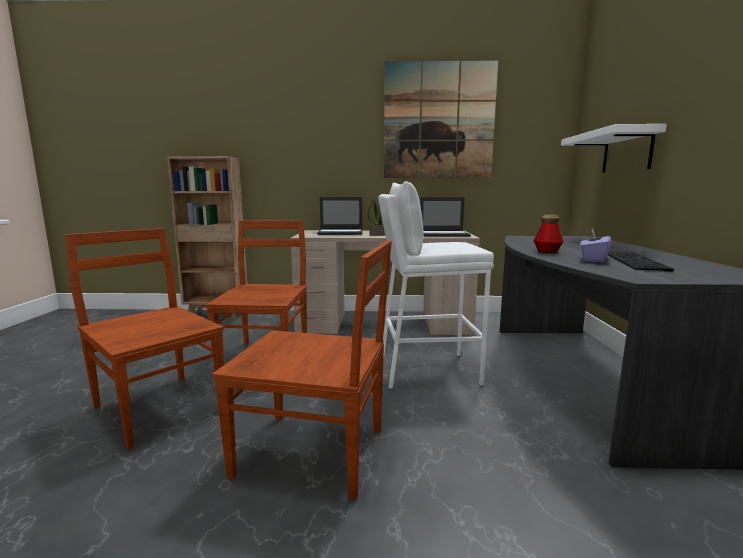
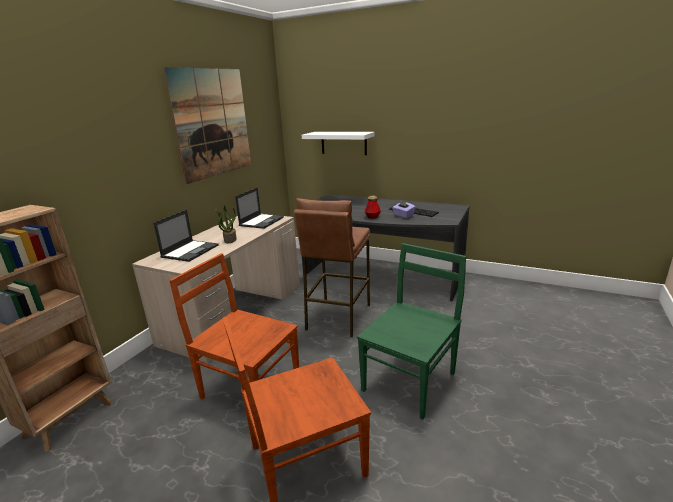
camera: 65 degrees left, 10 degrees up
brown chair [212,240,392,500] -> green chair [357,243,466,419]
white stool [378,181,494,389] -> brown stool [294,198,370,337]

